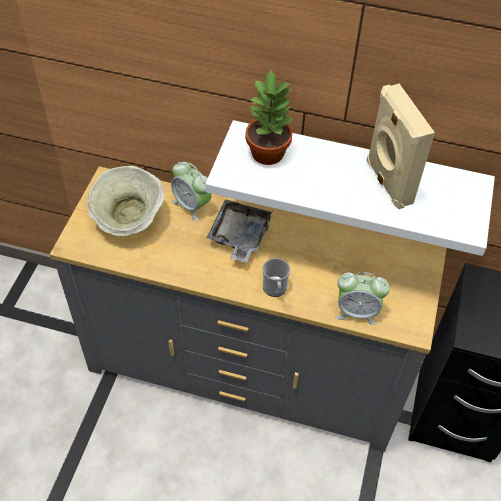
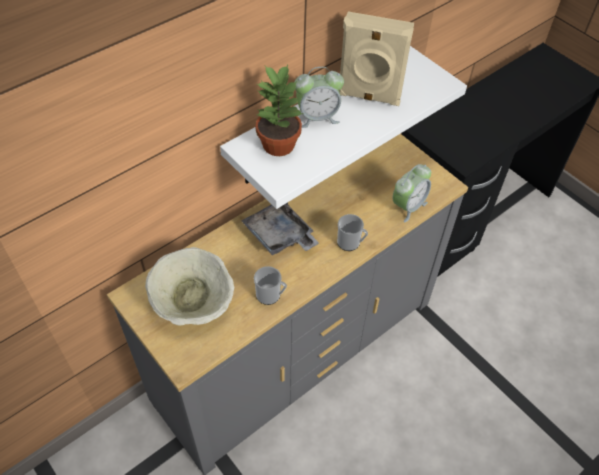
camera: 55 degrees left, 0 degrees up
alarm clock [171,162,212,222] -> alarm clock moved to [294,67,344,128]
none -> mug [254,266,287,305]

